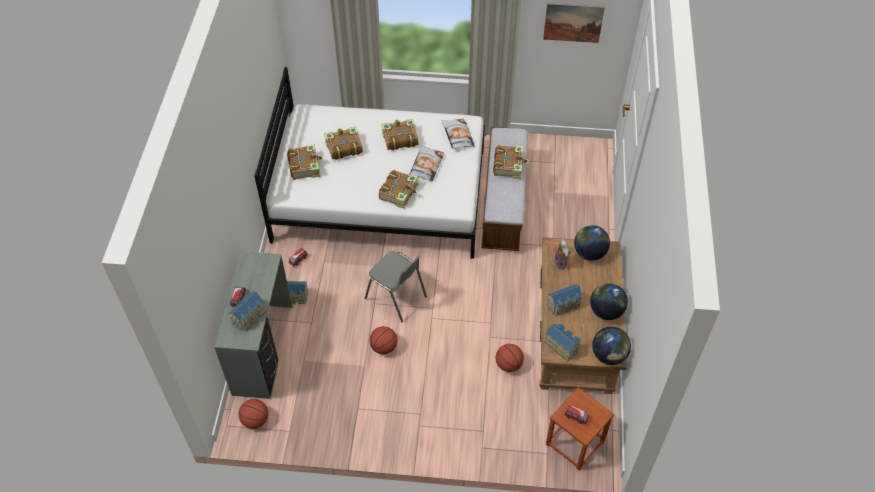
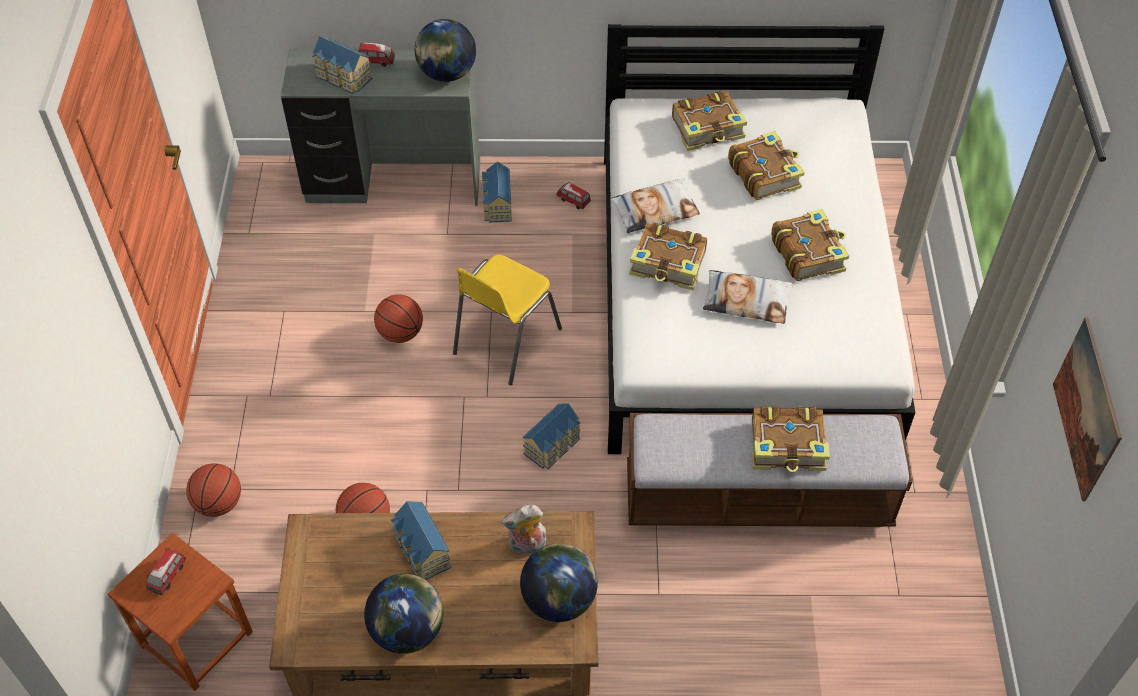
camera: 85 degrees right, 0 degrees up
basketball [239,399,268,429] -> basketball moved to [186,463,241,517]
grey chair [365,251,427,322] -> yellow chair [453,255,562,385]
pillow [442,119,475,149] -> pillow moved to [610,179,700,233]
toy house [544,323,580,362] -> toy house moved to [522,404,581,469]
globe [592,327,631,365] -> globe moved to [415,19,476,82]

